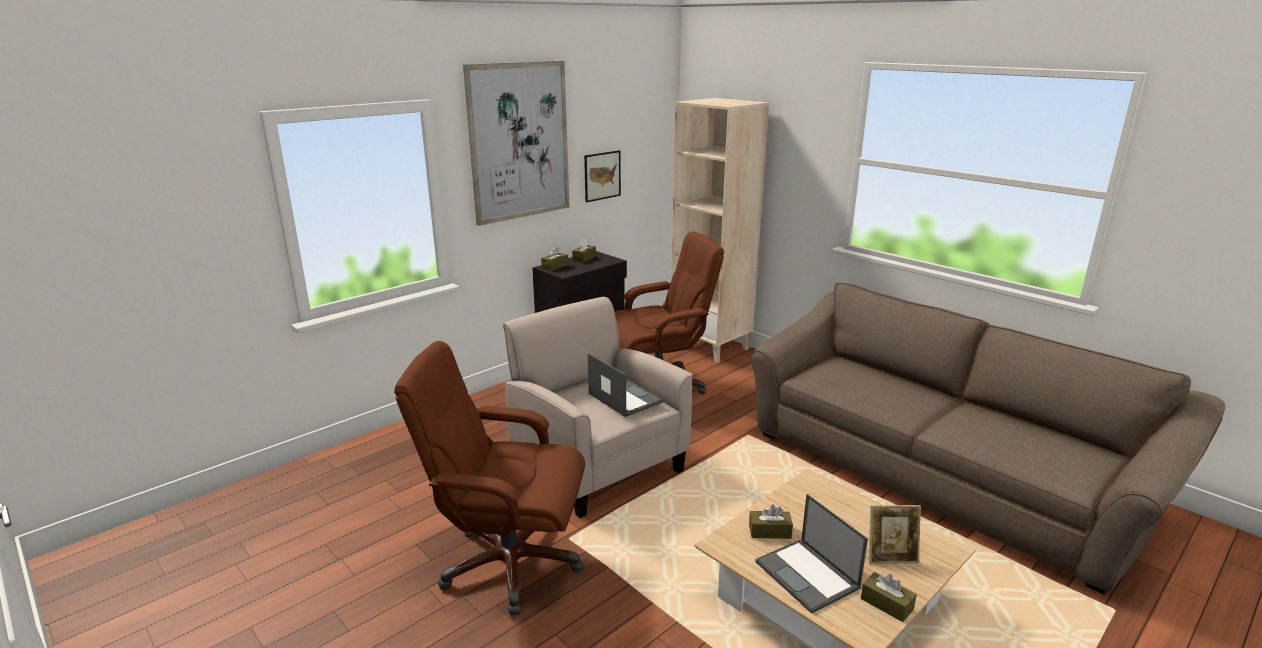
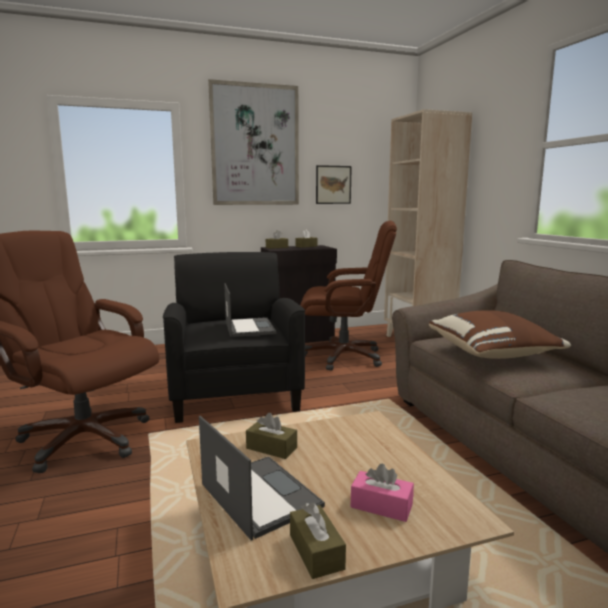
camera: 25 degrees right, 10 degrees down
beige armchair [503,297,693,518] -> black armchair [163,252,305,423]
laptop [755,494,868,614] -> laptop turned 150 degrees clockwise [199,416,325,541]
picture frame [869,505,921,564] -> pink tissue box [351,464,414,522]
none -> brown pillow [429,310,571,359]

